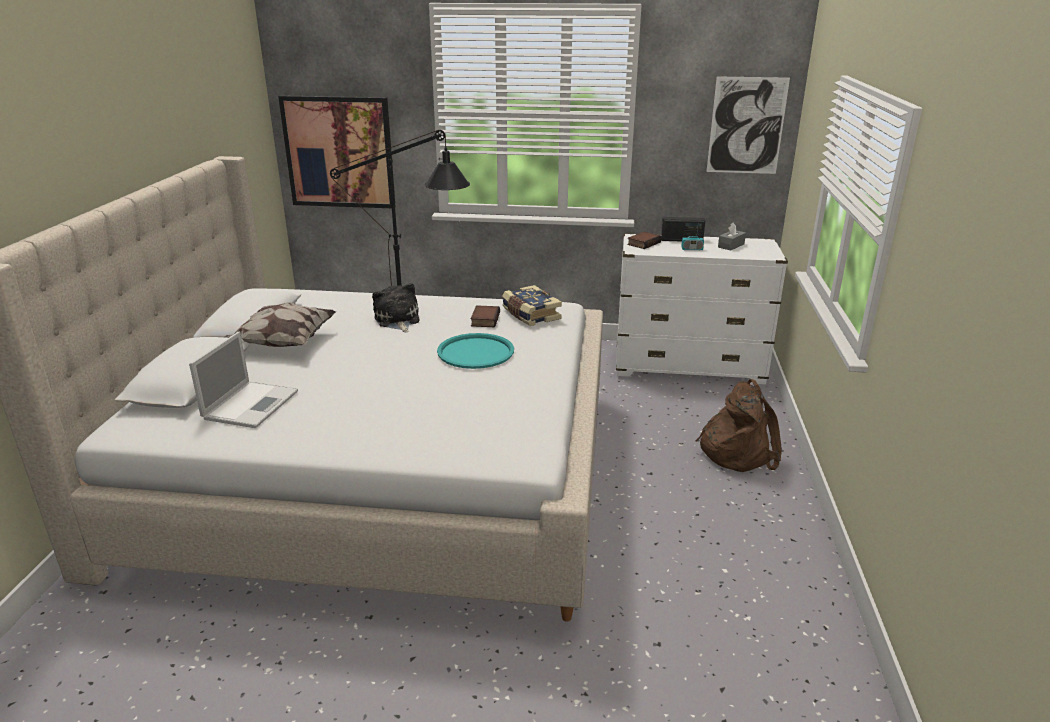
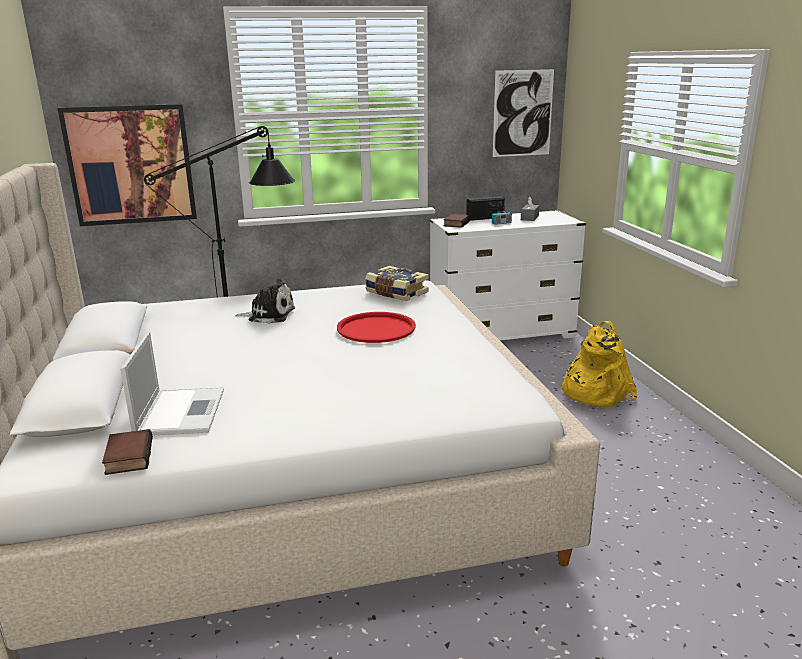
camera: 20 degrees left, 5 degrees down
pillow [225,303,337,347] -> none
plush toy [372,283,420,332] -> plush toy turned 135 degrees clockwise [235,279,295,324]
turquoise tray [437,333,514,369] -> red tray [337,312,416,343]
book [471,305,500,327] -> book moved to [102,429,153,475]
brown backpack [695,379,782,472] -> yellow backpack [560,321,637,407]

